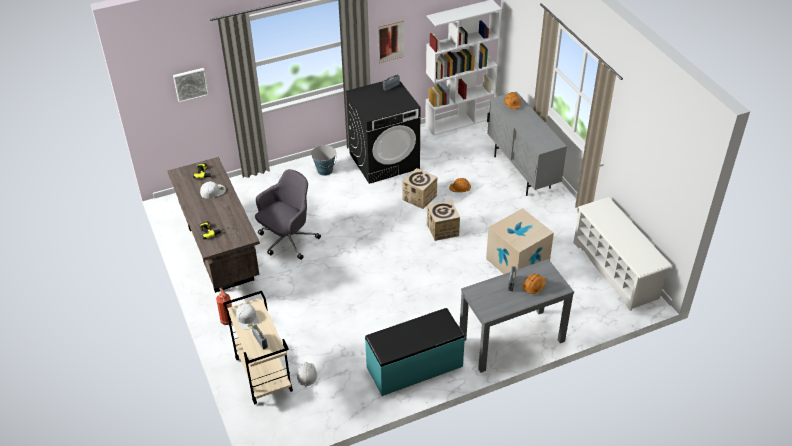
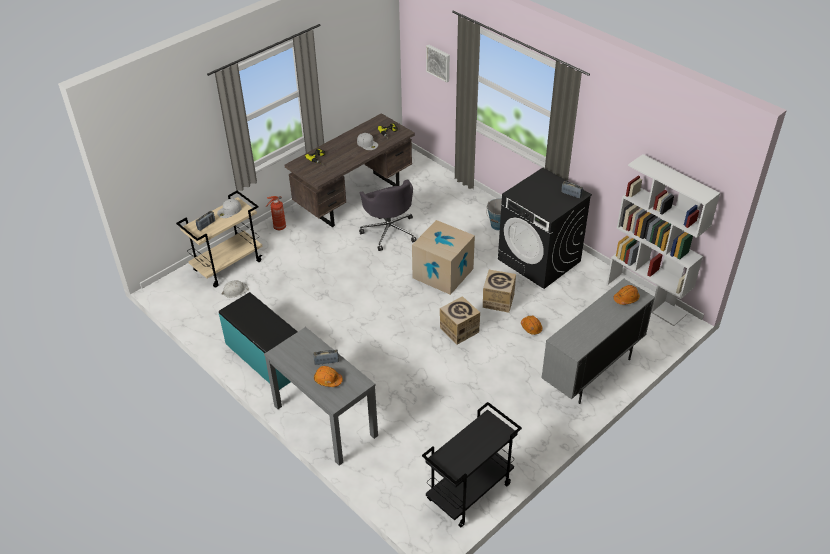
camera: 70 degrees right, 0 degrees up
grey office chair [255,169,321,260] -> grey office chair turned 45 degrees clockwise [359,179,417,251]
picture [378,20,404,63] -> none
cardboard box [486,208,554,274] -> cardboard box moved to [412,220,475,295]
white shoe rack [573,197,672,311] -> black cart [422,402,522,528]

